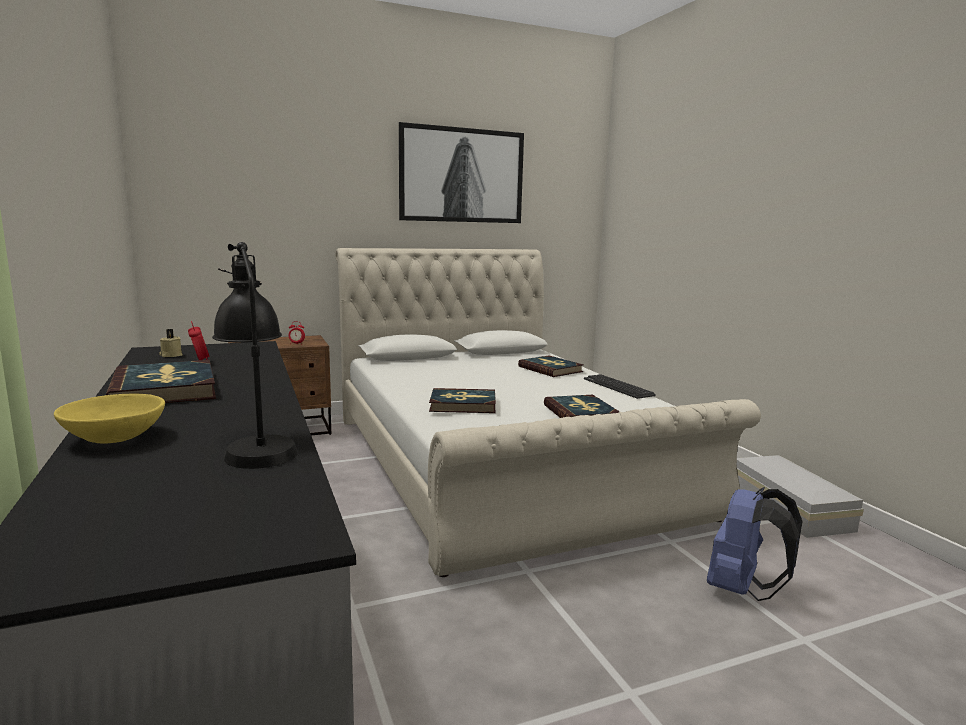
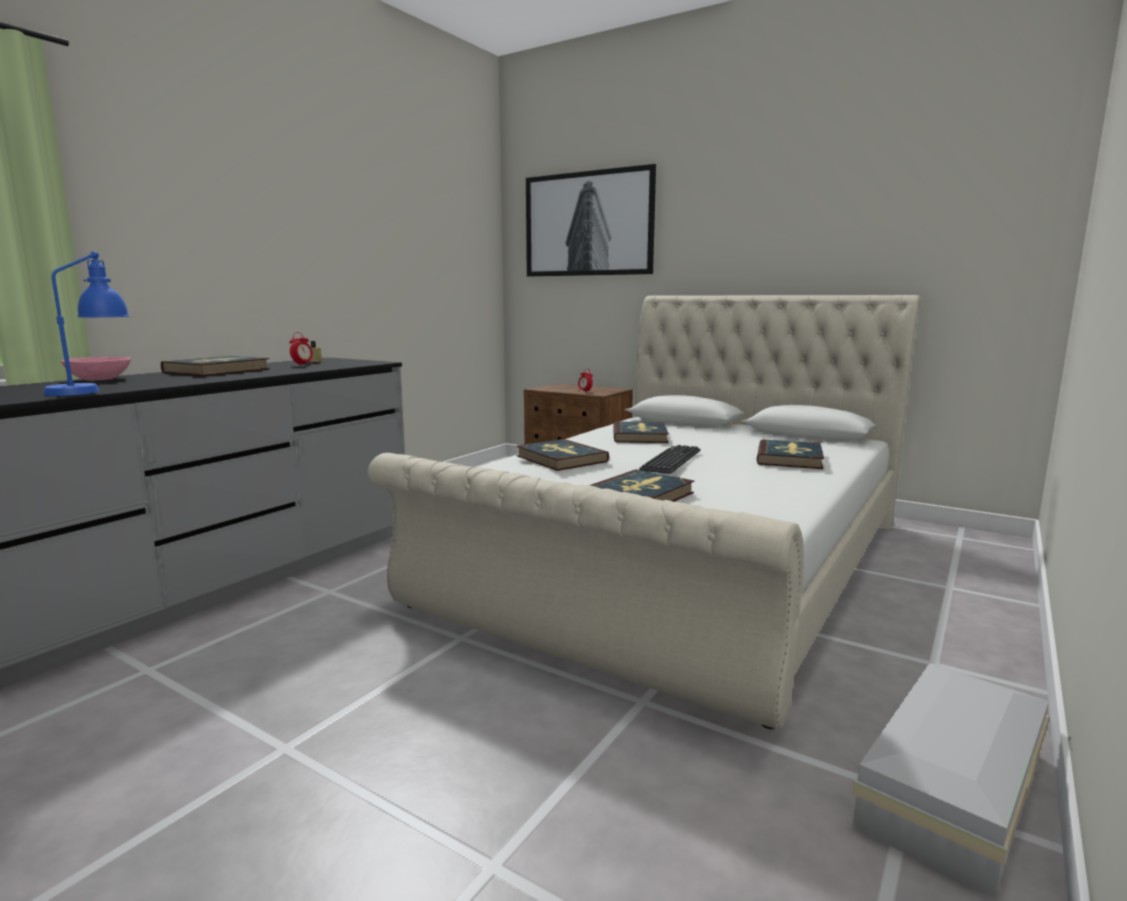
camera: 55 degrees right, 0 degrees up
yellow bowl [54,394,165,444] -> pink bowl [61,357,131,381]
black table lamp [212,242,298,469] -> blue table lamp [43,251,130,396]
picture [399,122,524,223] -> picture moved to [526,164,656,277]
keyboard [584,374,656,399] -> keyboard moved to [639,445,701,474]
blue backpack [707,487,803,601] -> none
none -> book [613,422,669,443]

